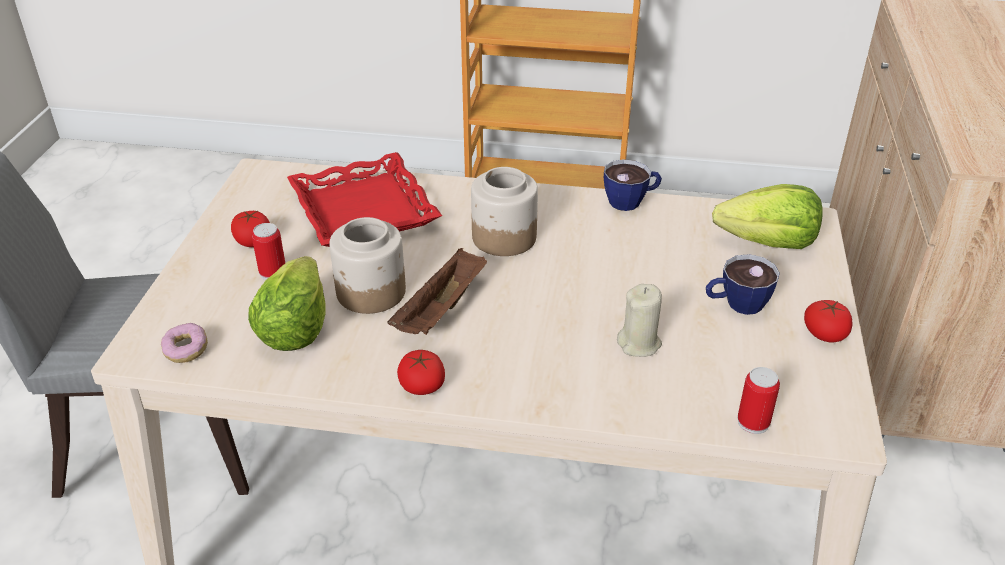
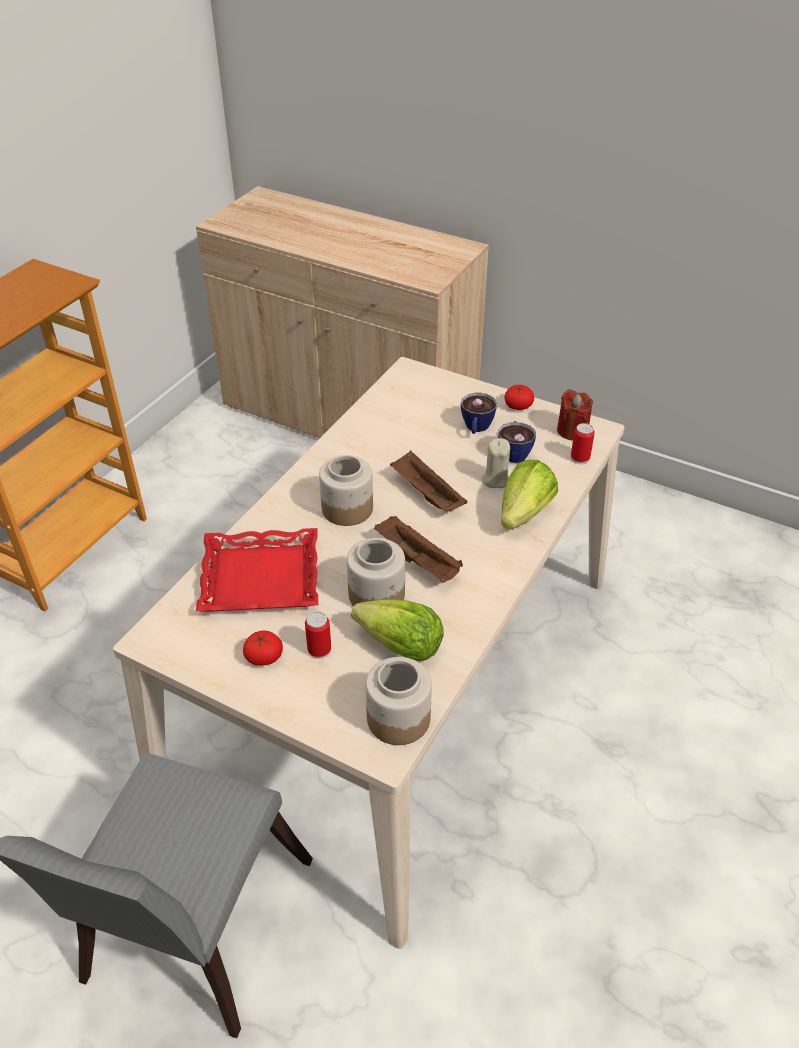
camera: 70 degrees left, 5 degrees up
donut [161,323,208,363] -> jar [366,657,432,745]
tomato [397,350,445,395] -> none
cup [604,159,662,211] -> cup moved to [498,421,536,463]
lettuce [712,184,823,249] -> lettuce moved to [501,460,558,530]
none -> brown tray [390,451,467,512]
none -> red candle [557,389,593,440]

